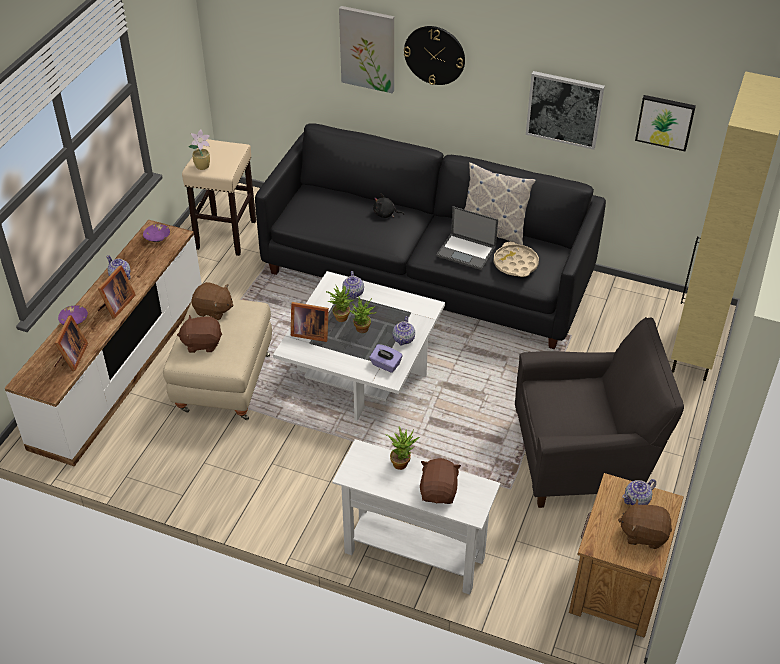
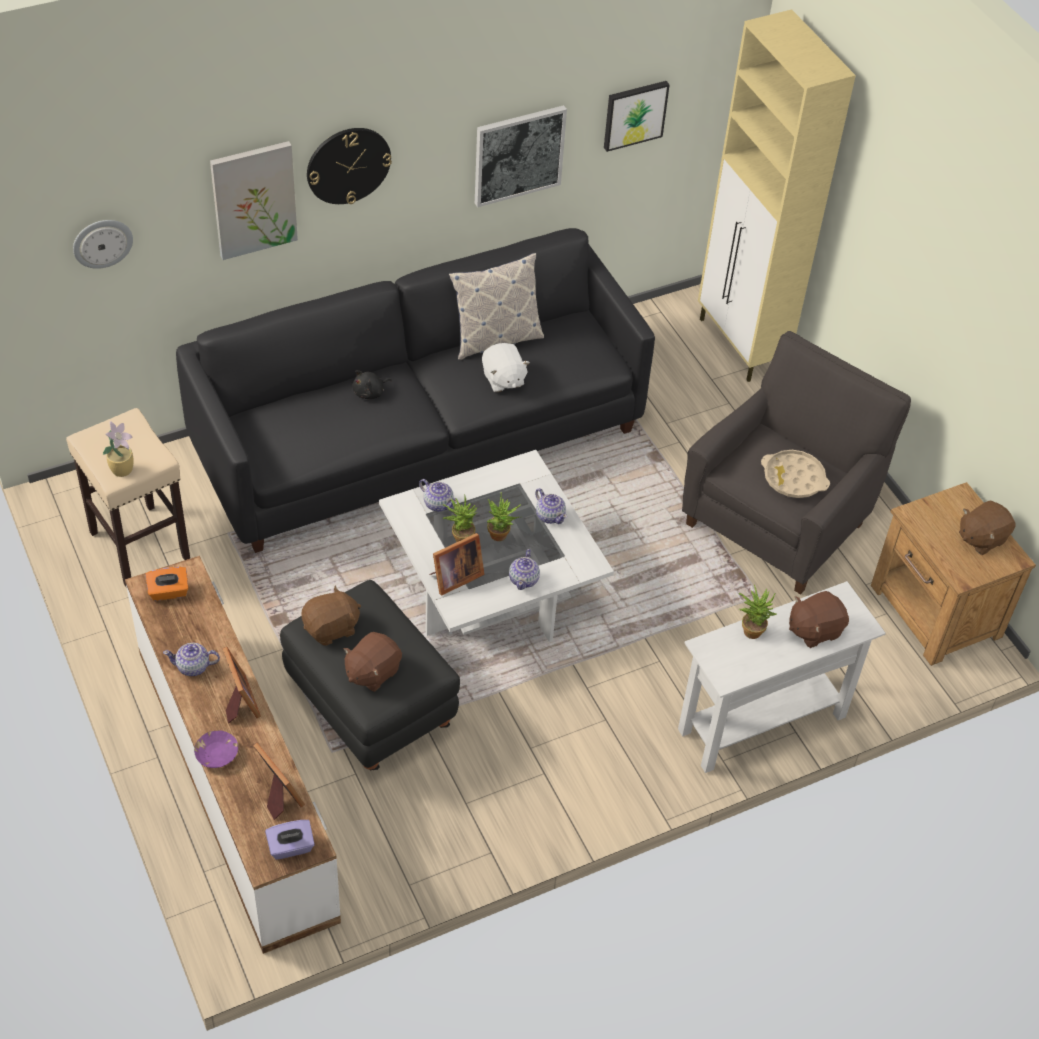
camera: 50 degrees left, 5 degrees up
purple bowl [143,224,170,242] -> orange tissue box [145,567,188,601]
beige ottoman [163,299,272,420] -> black ottoman [280,580,460,770]
purple tissue box [370,344,403,373] -> purple tissue box moved to [265,820,315,860]
brown plush toy [420,458,461,504] -> brown plush toy turned 75 degrees counterclockwise [789,591,849,648]
laptop [436,206,498,270] -> white plush toy [482,343,530,392]
beige tray [494,242,539,277] -> beige tray moved to [761,450,830,498]
teapot [622,479,656,505] -> teapot moved to [509,549,540,590]
none -> wall clock [73,220,133,269]

